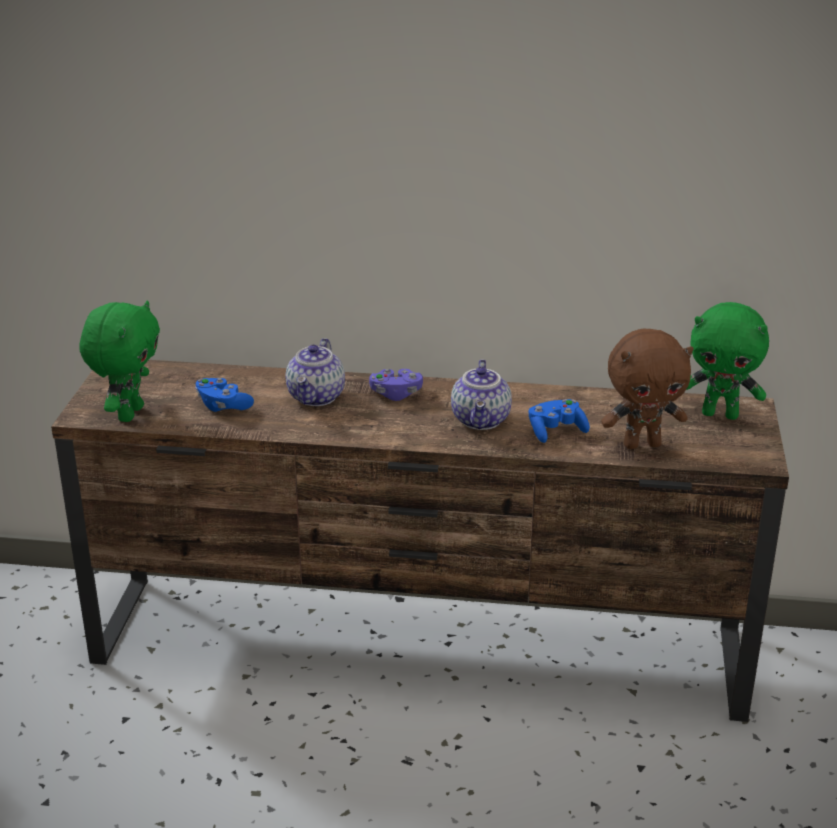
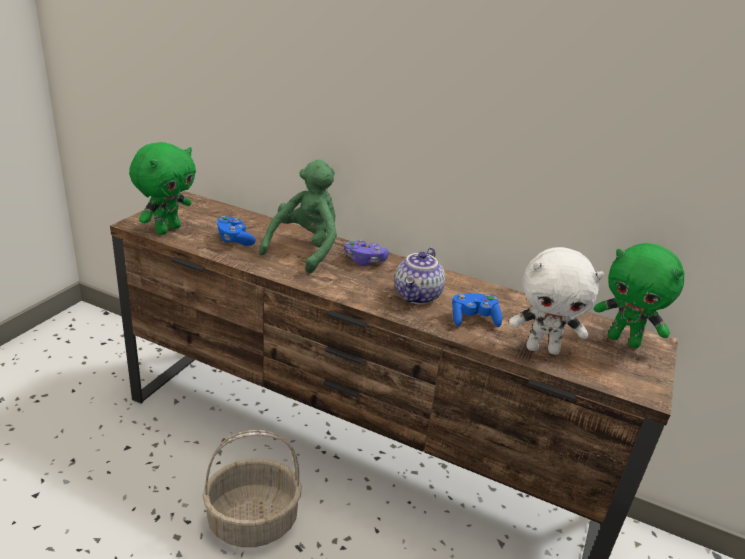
camera: 15 degrees right, 0 degrees up
teapot [286,338,345,406] -> green plush toy [259,160,337,274]
brown plush toy [601,329,694,449] -> white plush toy [509,247,604,355]
none -> basket [202,430,302,547]

